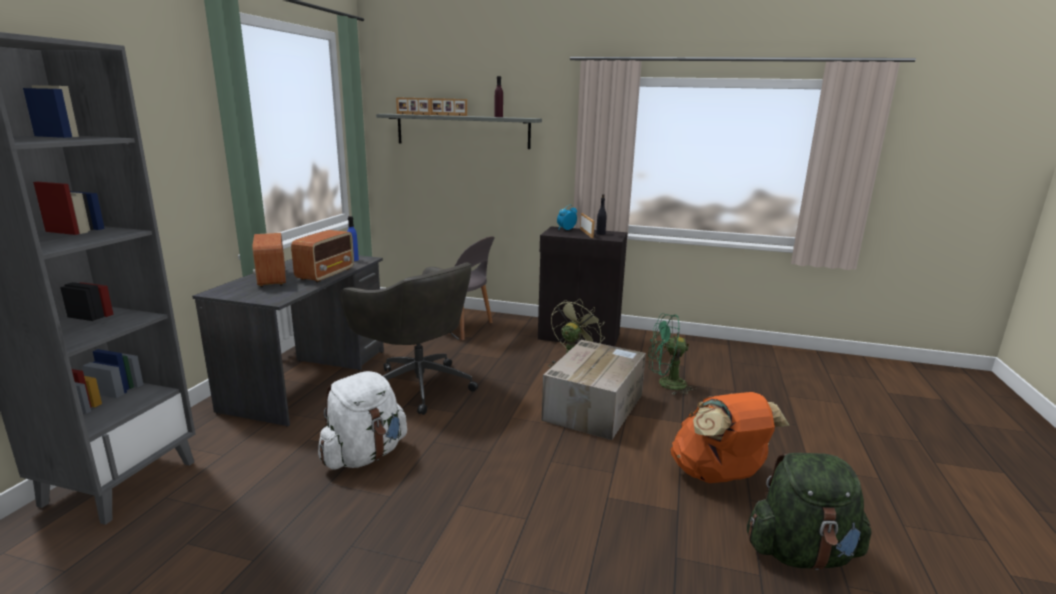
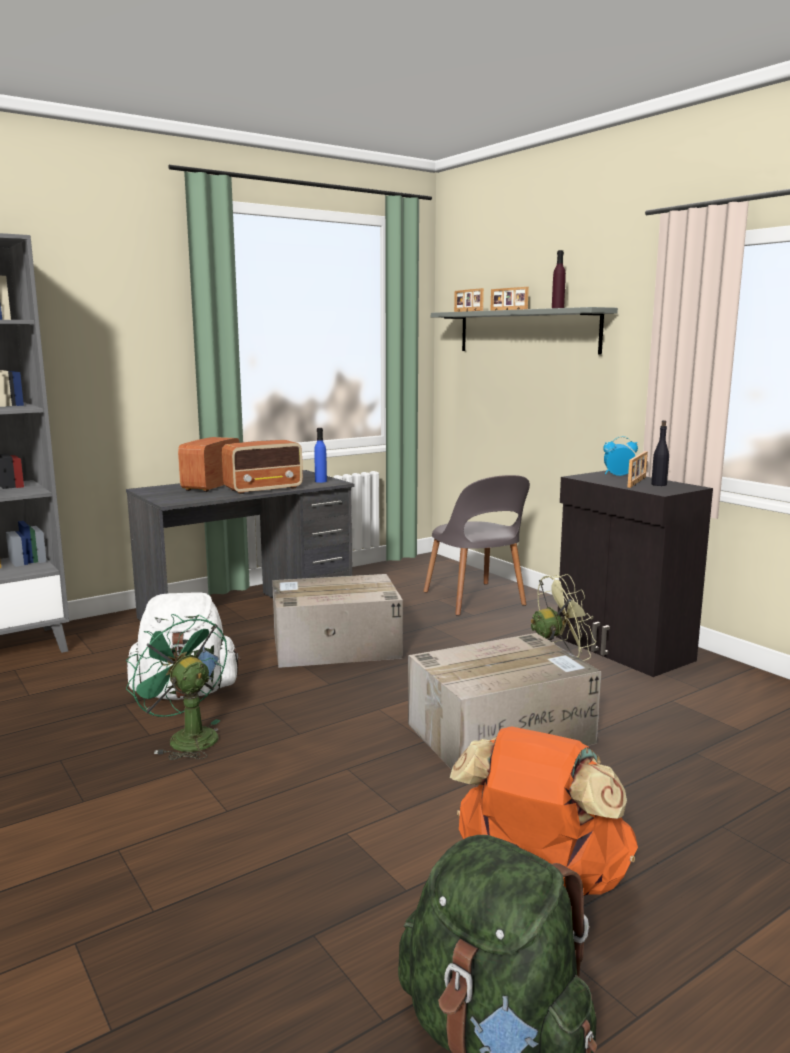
camera: 40 degrees right, 5 degrees down
grey office chair [340,262,478,415] -> cardboard box [272,574,403,668]
green fan [648,313,696,395] -> green fan moved to [126,614,227,760]

